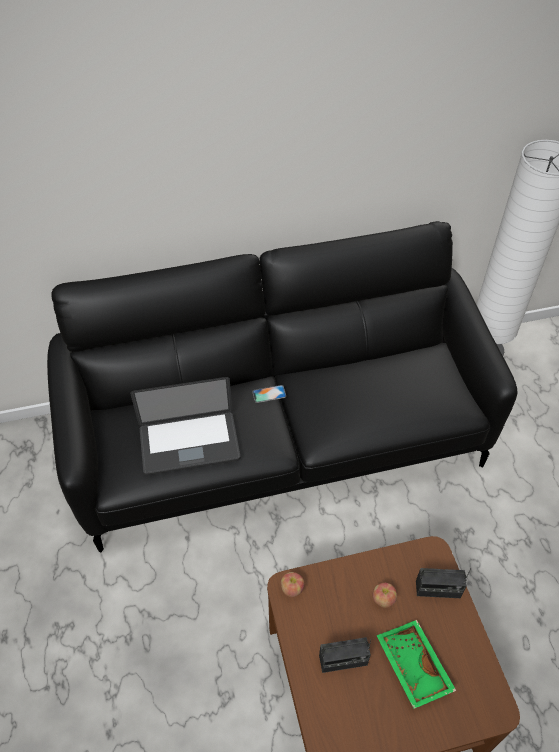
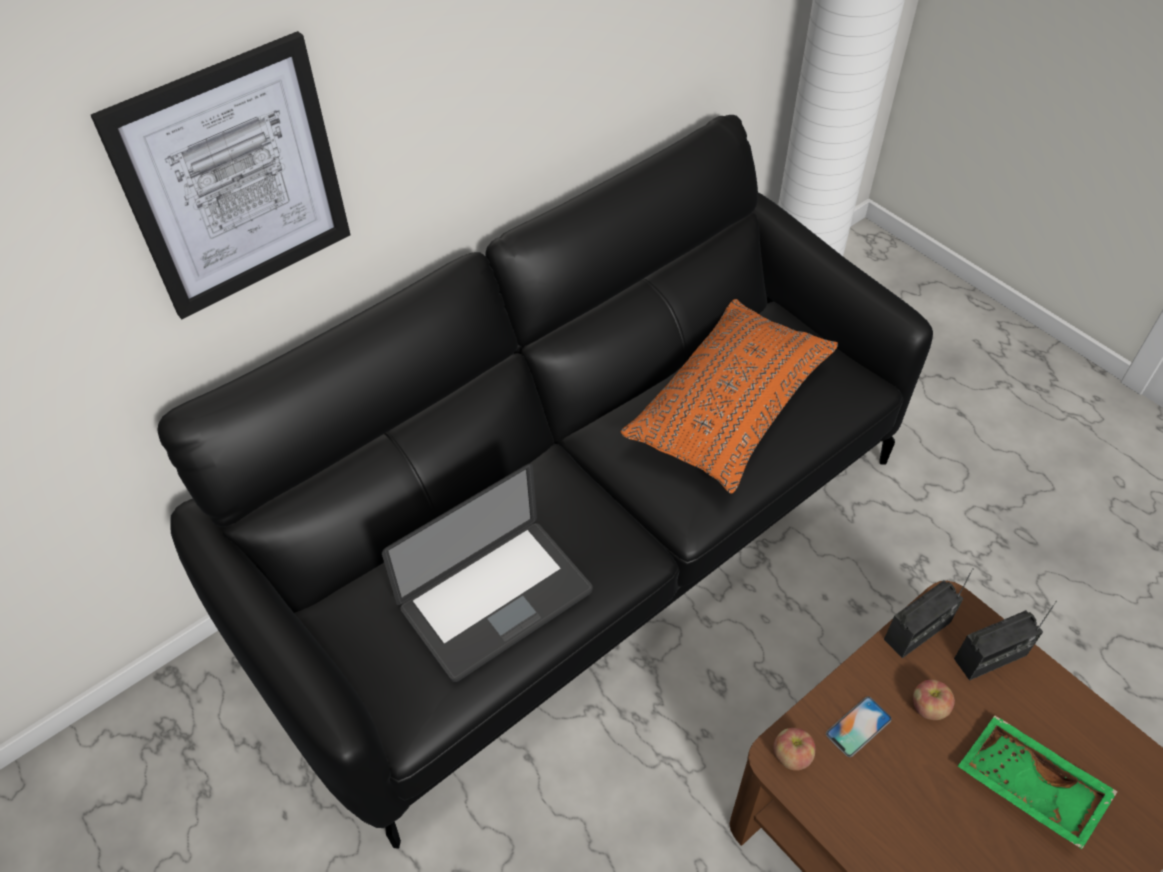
camera: 25 degrees left, 0 degrees up
phone [252,385,286,403] -> phone moved to [826,696,892,757]
radio [319,637,372,673] -> radio moved to [884,568,974,658]
none -> picture [91,31,350,319]
none -> orange pillow [621,299,838,494]

